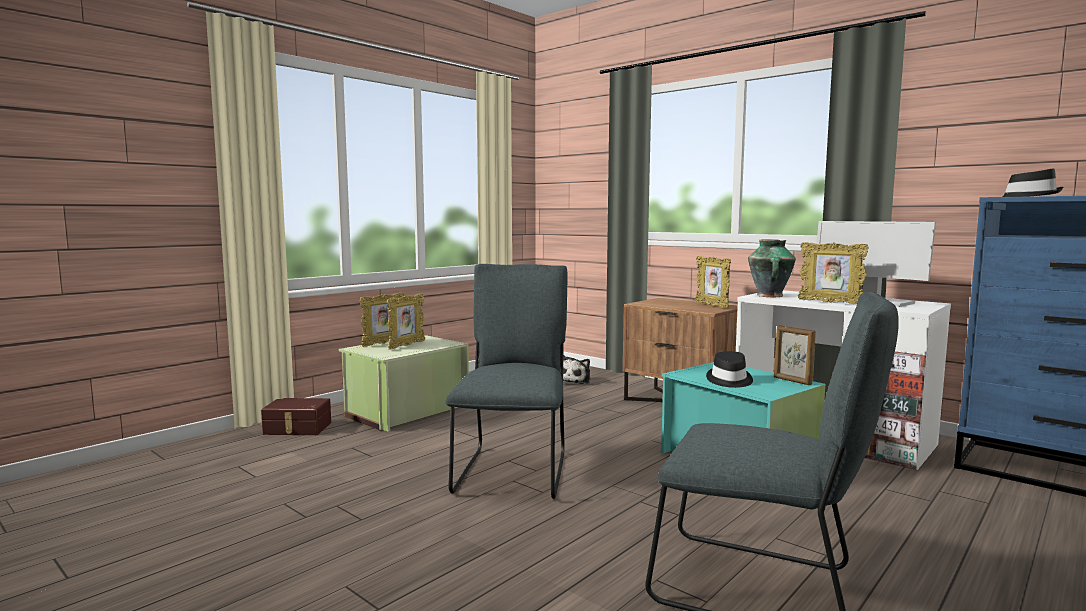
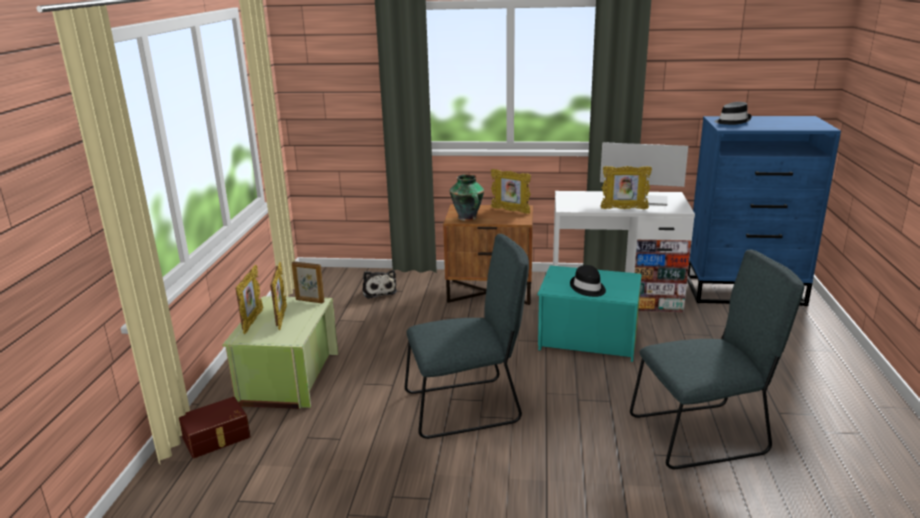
camera: 35 degrees left, 15 degrees up
grey chair [446,264,567,499] -> grey chair turned 105 degrees clockwise [405,234,529,439]
vase [748,239,796,297] -> vase moved to [450,174,484,221]
picture frame [774,325,816,385] -> picture frame moved to [292,261,324,304]

